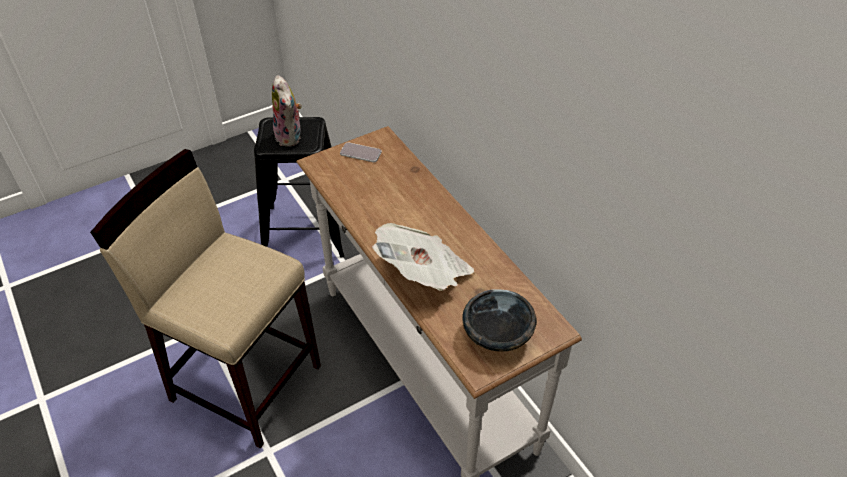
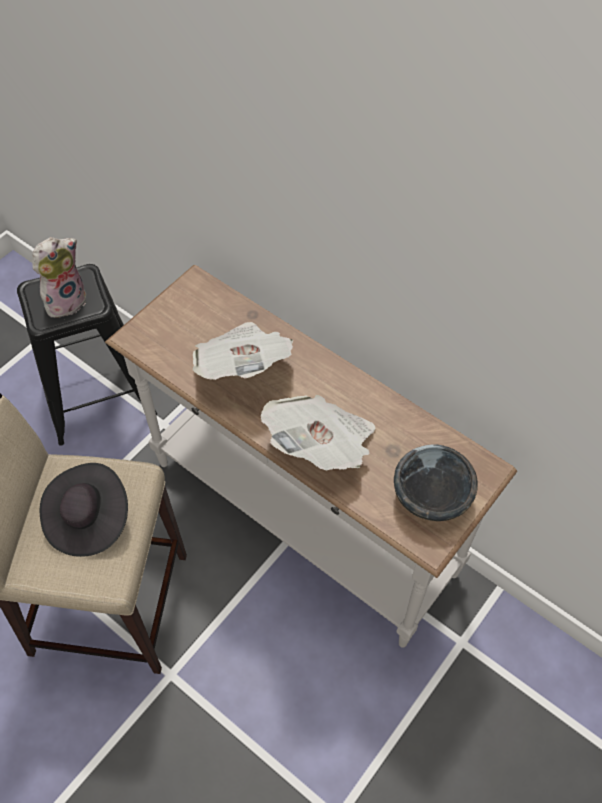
camera: 20 degrees left, 10 degrees up
plush toy [272,75,302,147] -> plush toy turned 90 degrees counterclockwise [32,237,86,318]
phone [340,142,382,162] -> none
none -> black hat [40,463,128,557]
none -> newspaper [193,322,293,380]

